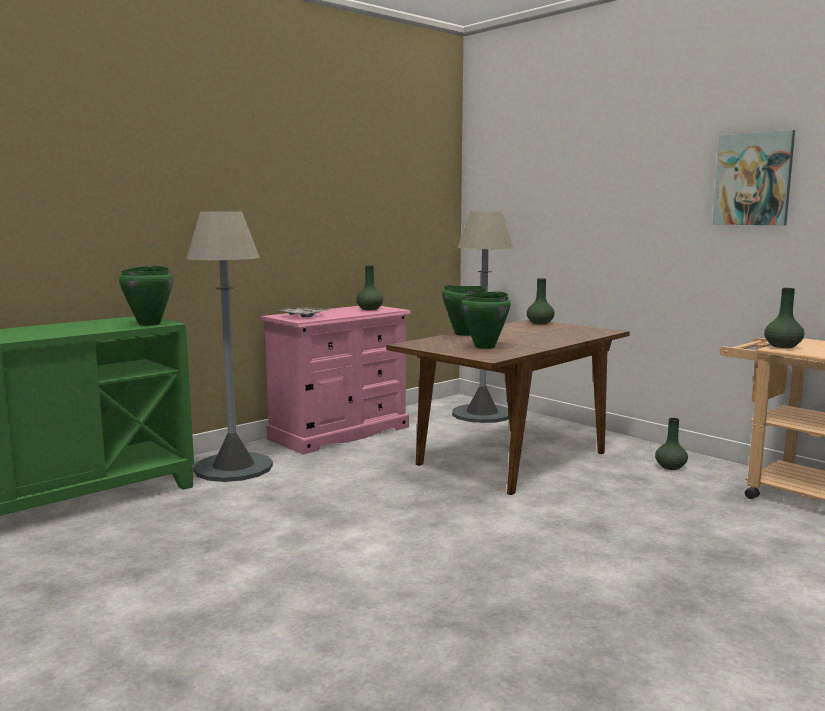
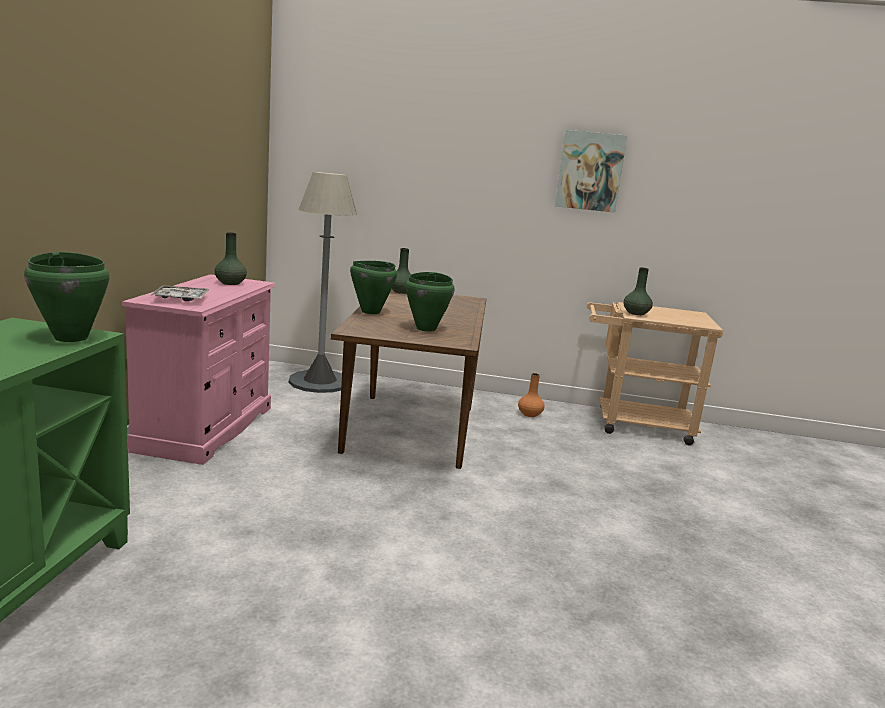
camera: 40 degrees left, 5 degrees up
grey floor lamp [187,212,273,482] -> none
green vase [655,418,688,470] -> orange vase [518,373,544,417]

